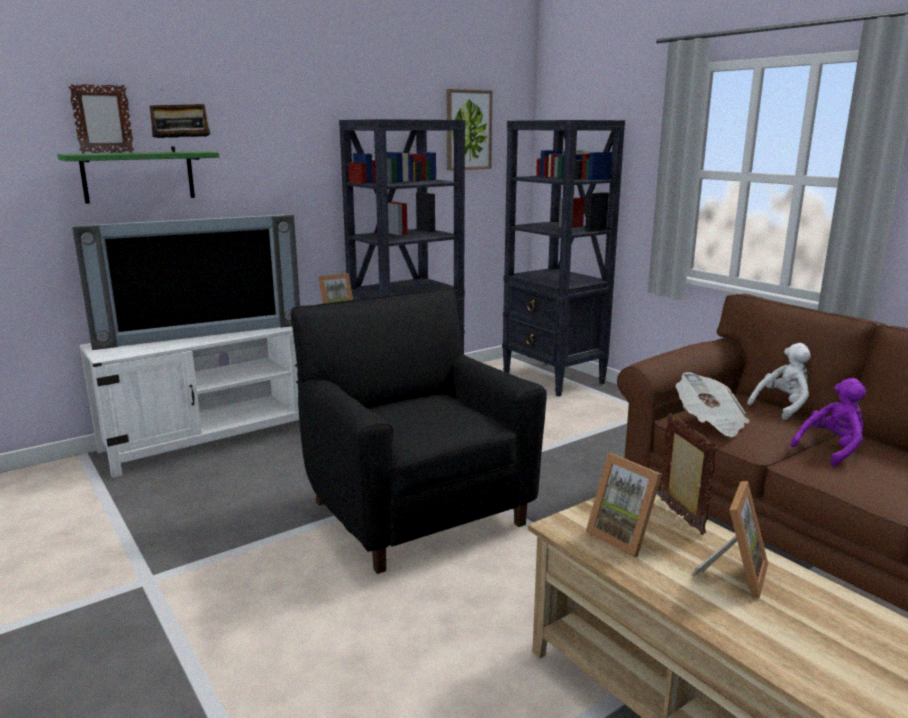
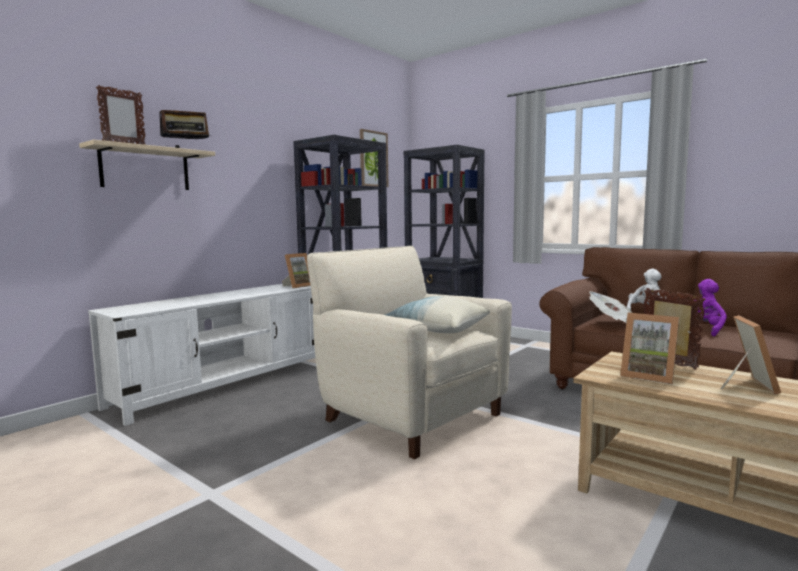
camera: 15 degrees left, 10 degrees down
green shelf [57,151,219,204] -> beige shelf [79,139,215,190]
television [72,214,300,350] -> none
black armchair [291,288,547,574] -> beige armchair [307,246,512,459]
none -> pillow [384,296,490,333]

